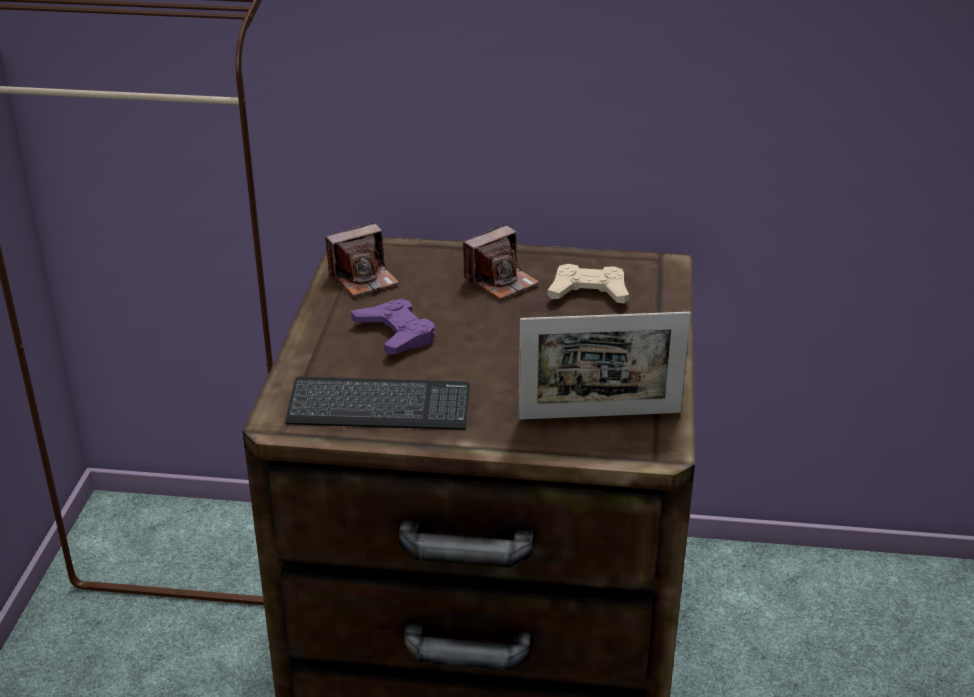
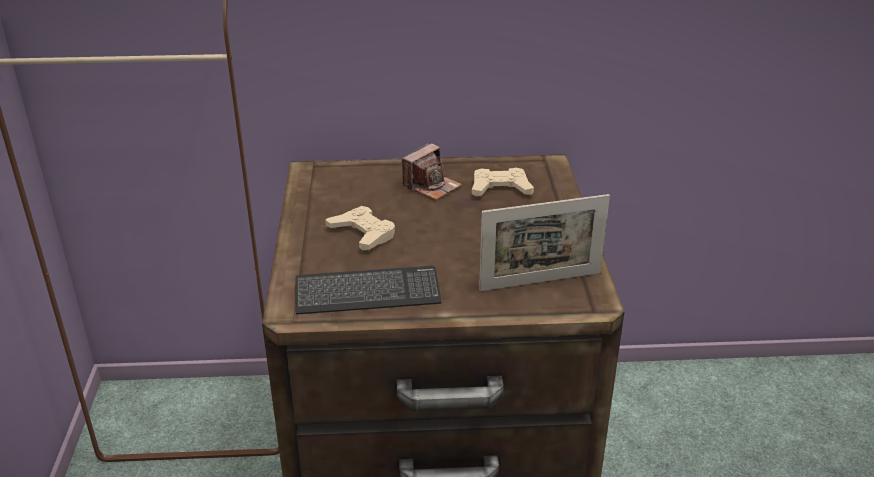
camera: 10 degrees left, 0 degrees up
camera [325,222,399,296] -> none
purple game controller [351,298,435,354] -> beige game controller [325,206,395,250]

